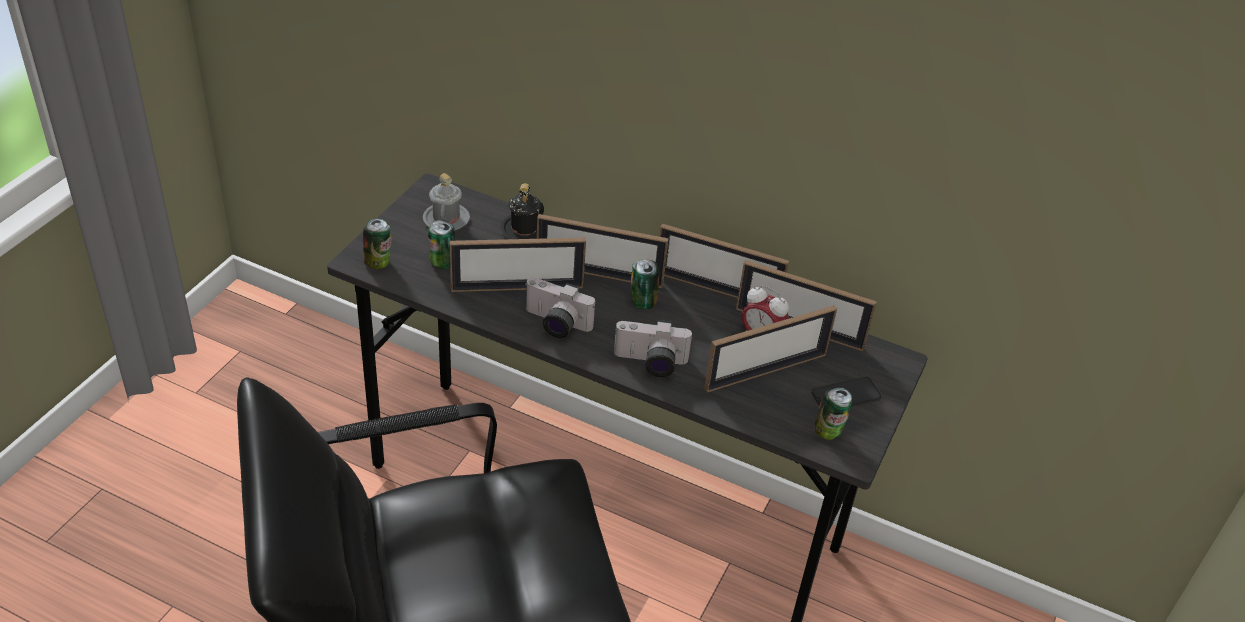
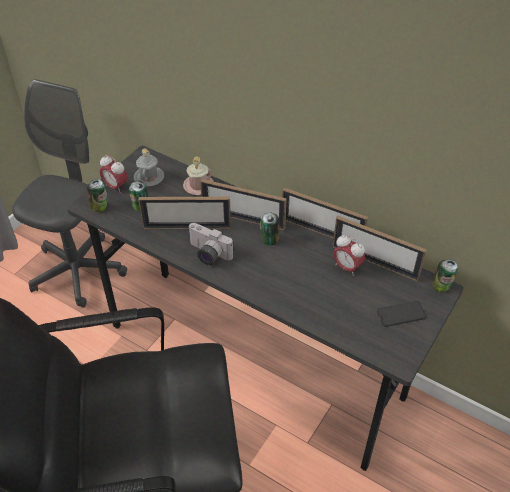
camera: 10 degrees right, 5 degrees up
black mug [501,183,544,239] -> pink mug [183,156,214,195]
camera [614,320,693,377] -> none
picture frame [704,305,837,392] -> none
can [815,387,852,440] -> can moved to [432,259,458,292]
none -> grey office chair [12,79,127,308]
none -> alarm clock [100,155,128,193]

